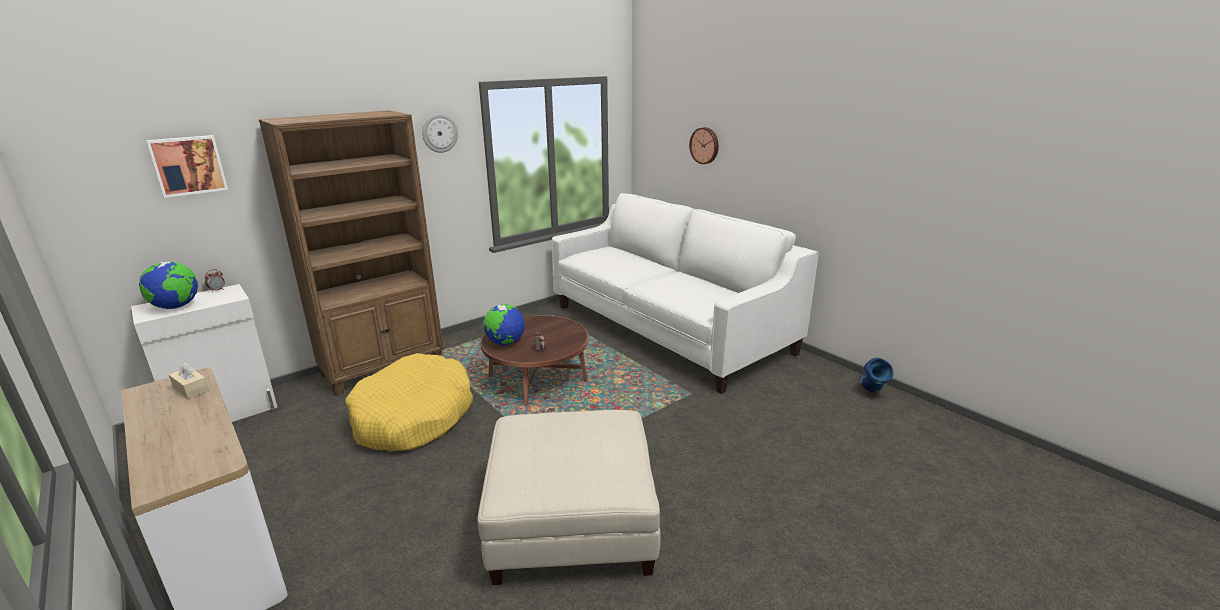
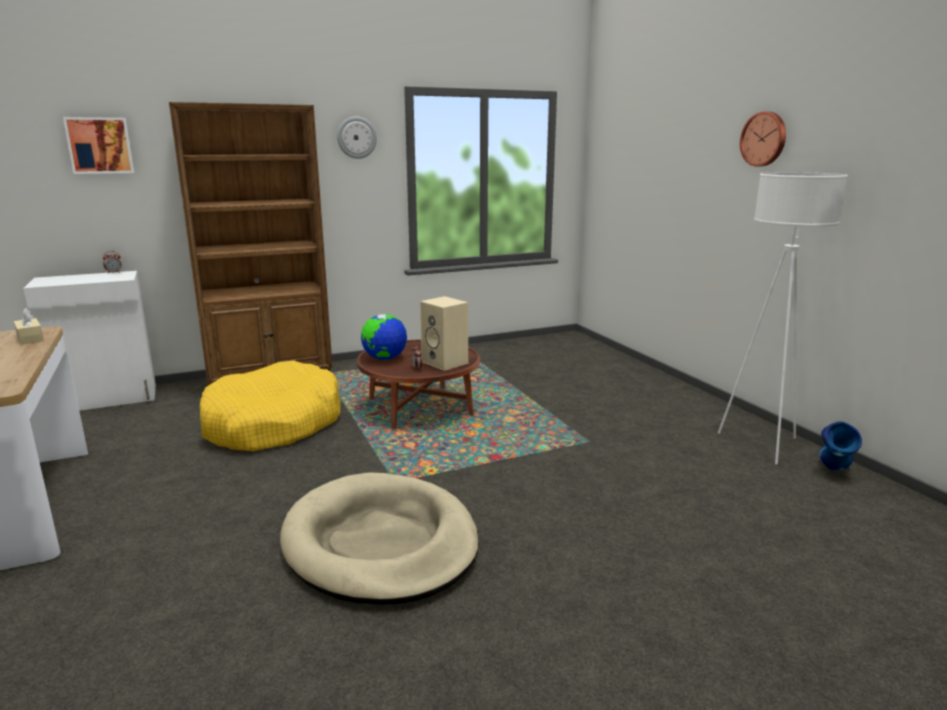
camera: 15 degrees right, 5 degrees down
globe [139,261,198,309] -> none
beige ottoman [477,410,661,585] -> beige dog bed [280,472,479,605]
white sofa [552,193,819,394] -> none
wall clock [689,127,719,164] -> wall clock moved to [740,111,786,166]
none -> beige speaker [420,296,468,371]
none -> white floor lamp [718,172,848,464]

